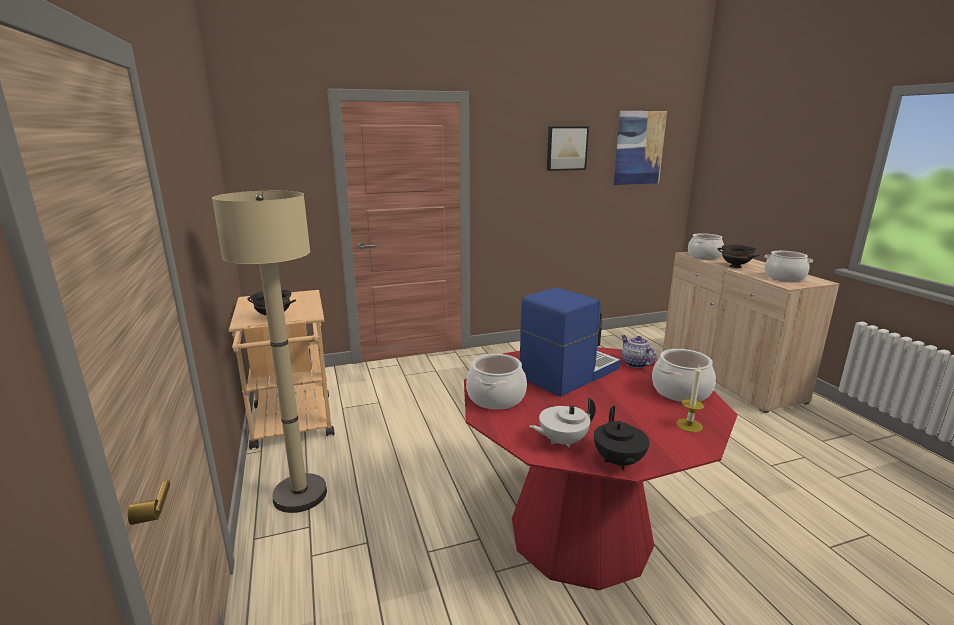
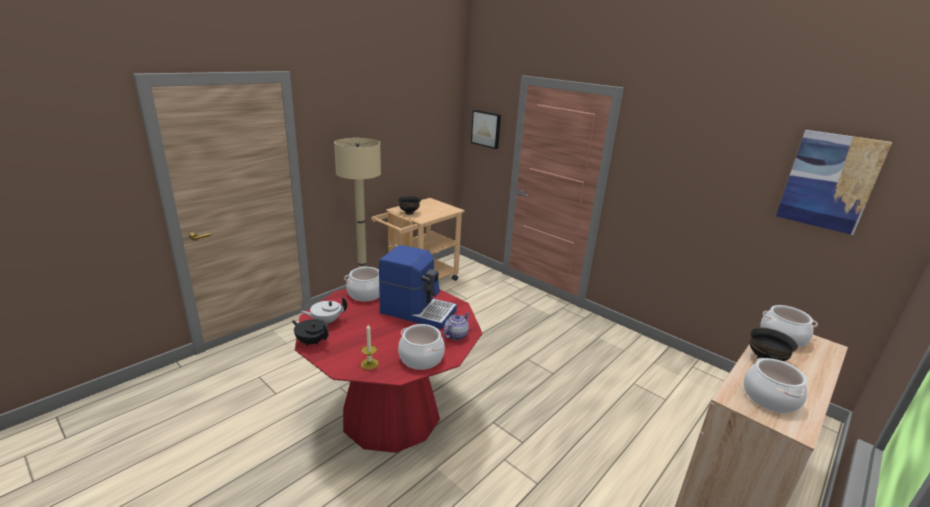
camera: 60 degrees right, 5 degrees up
white teapot [529,397,596,448] -> white teapot turned 60 degrees counterclockwise [301,297,347,325]
picture [547,127,589,171] -> picture moved to [471,110,501,149]
black teapot [594,406,649,470] -> black teapot turned 60 degrees clockwise [292,319,329,346]

